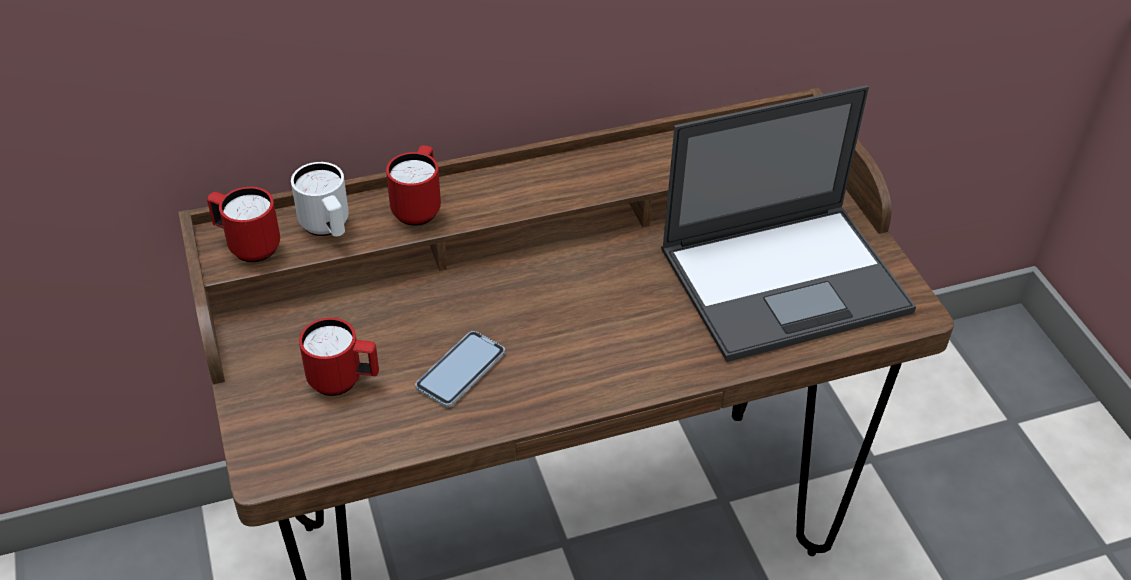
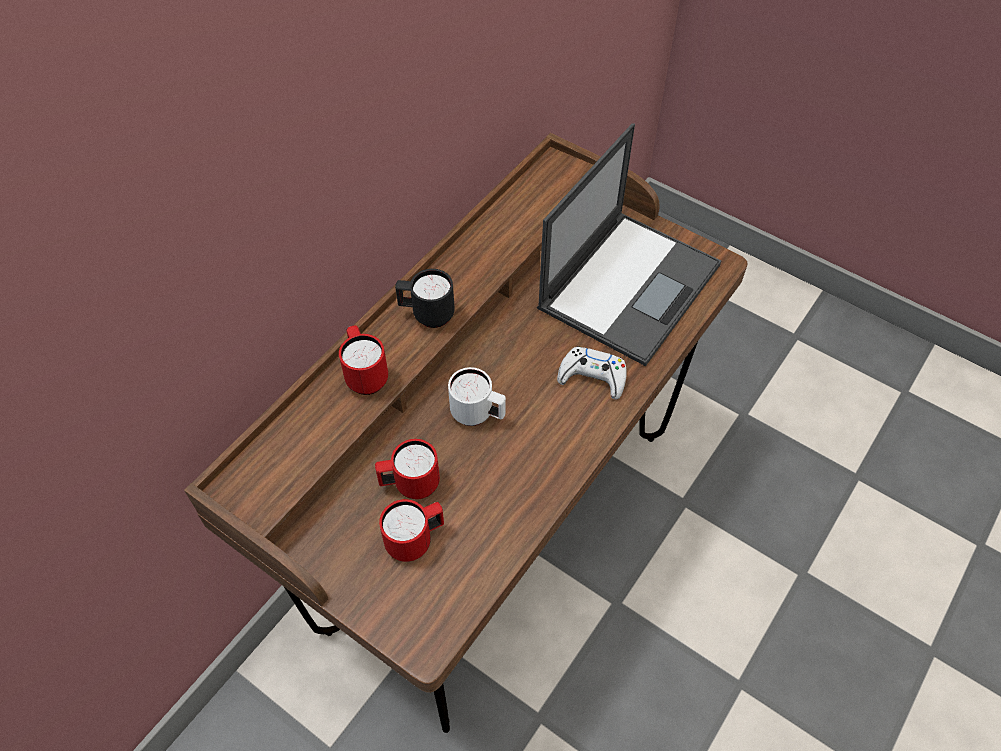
camera: 35 degrees left, 10 degrees up
red mug [207,187,280,262] -> red mug moved to [375,439,440,499]
white mug [291,162,349,237] -> white mug moved to [448,367,506,426]
phone [415,331,505,407] -> none
none -> black mug [395,269,455,328]
none -> white game controller [557,346,626,399]

